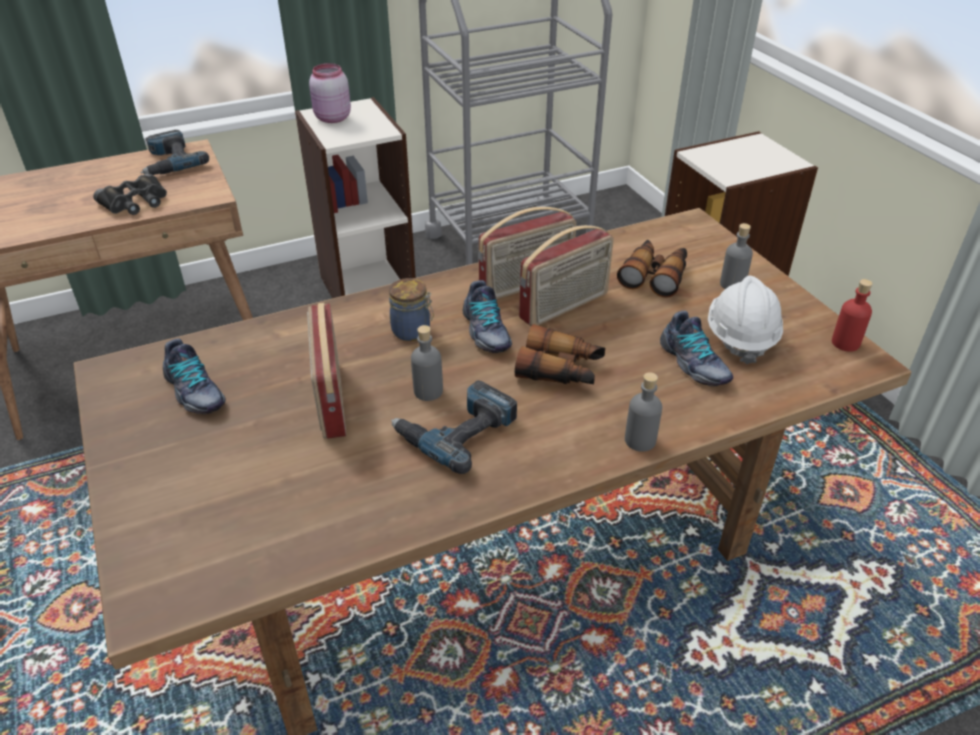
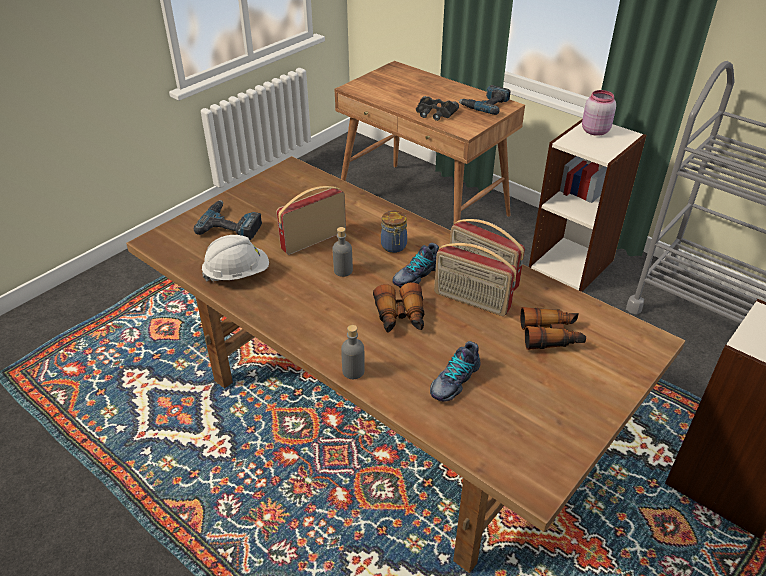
camera: 65 degrees right, 0 degrees up
shoe [163,338,226,414] -> none
power drill [391,380,517,474] -> power drill moved to [194,200,262,240]
white hard hat [708,276,783,364] -> white hard hat moved to [202,235,269,282]
grey bottle [720,223,753,289] -> none
red bottle [832,279,873,352] -> none

